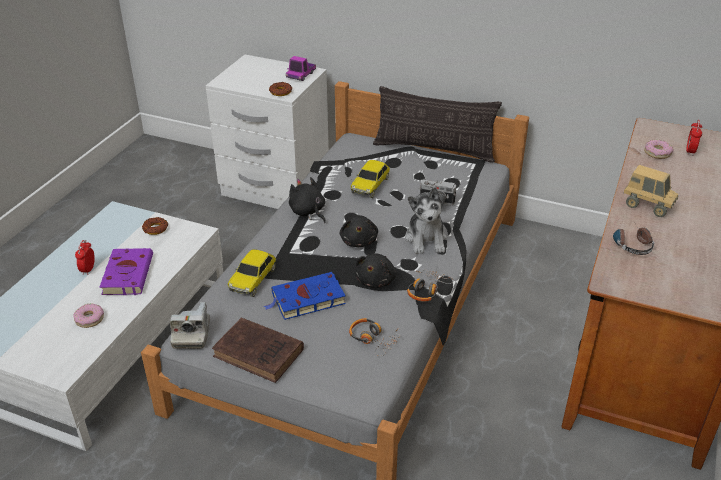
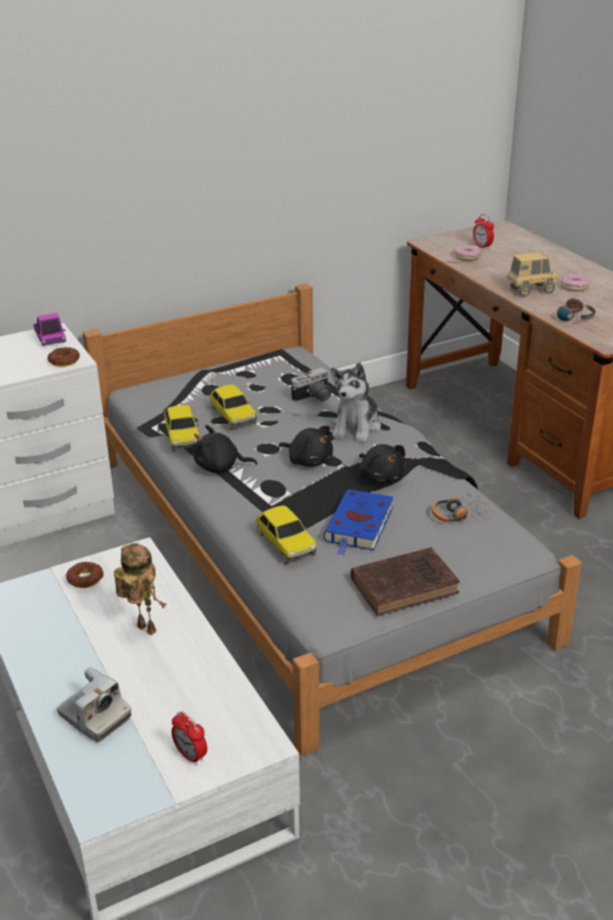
camera: 50 degrees left, 5 degrees down
donut [73,303,104,328] -> donut moved to [561,273,590,292]
alarm clock [75,240,95,275] -> alarm clock moved to [171,711,207,765]
purple book [100,248,153,295] -> toy robot [114,543,167,636]
camera [170,302,210,349] -> camera moved to [56,667,131,742]
pillow [373,86,502,163] -> none
plush toy [405,187,447,254] -> plush toy turned 75 degrees clockwise [331,362,381,442]
headphones [407,269,454,302] -> none
none -> toy car [164,405,200,452]

